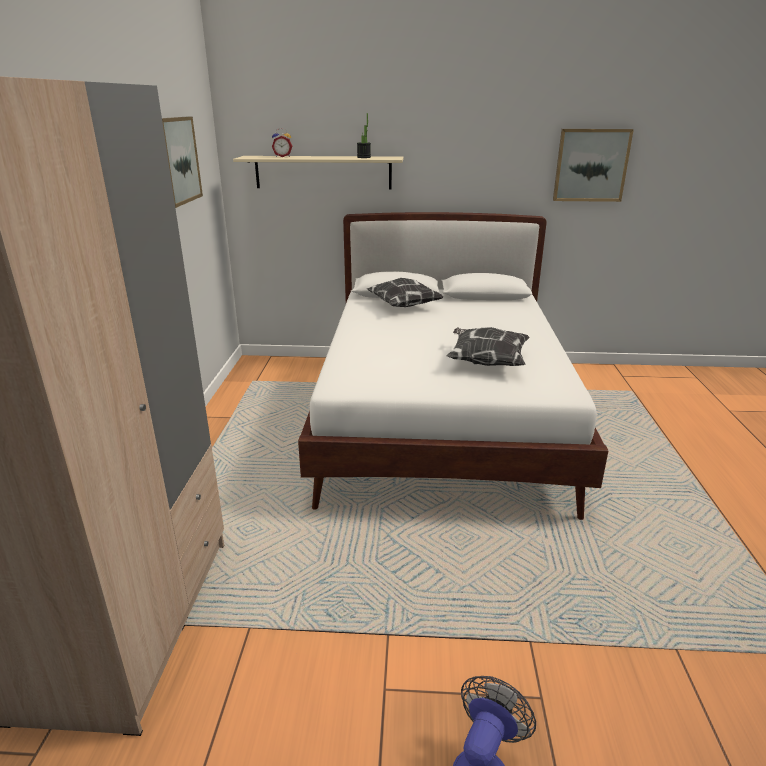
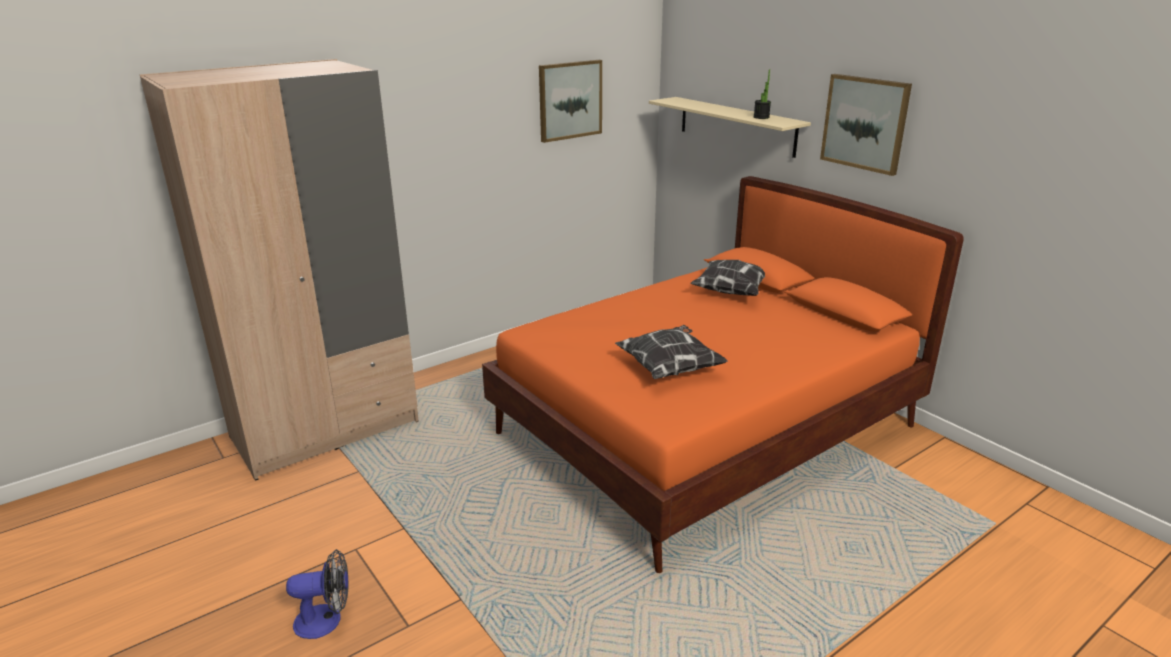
camera: 50 degrees right, 0 degrees up
alarm clock [272,128,292,157] -> none
white bed [298,212,609,520] -> orange bed [482,176,964,573]
picture [553,129,634,202] -> picture moved to [820,74,912,176]

